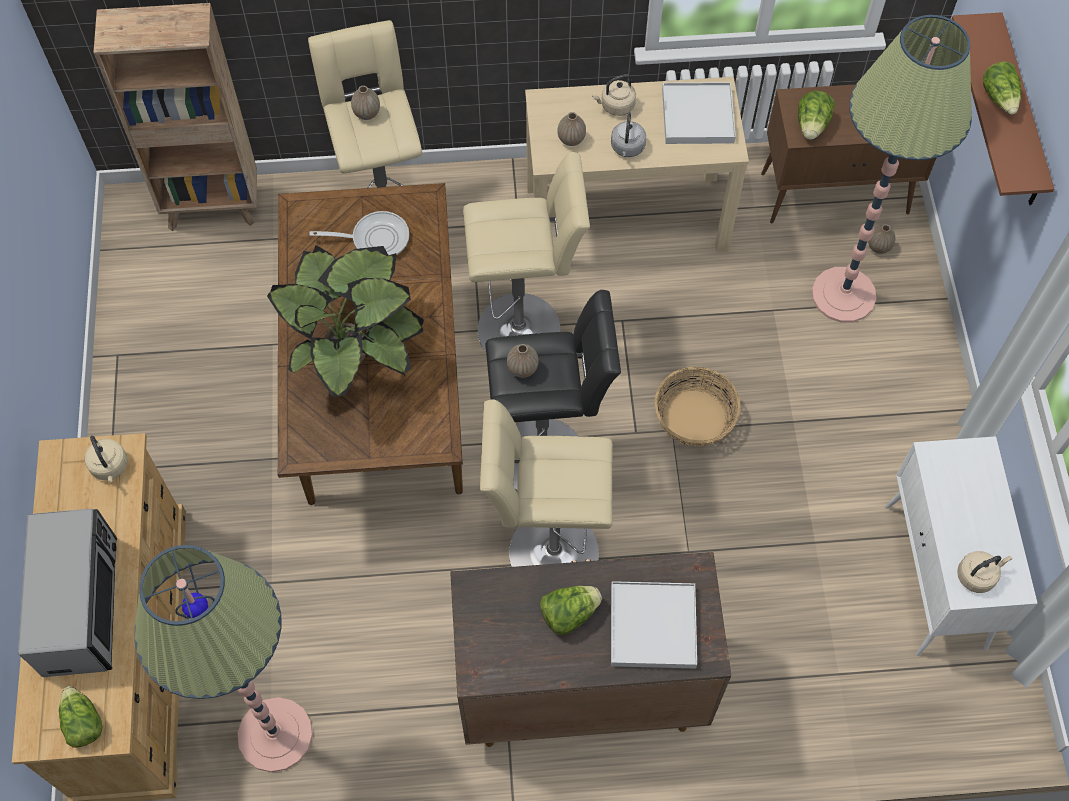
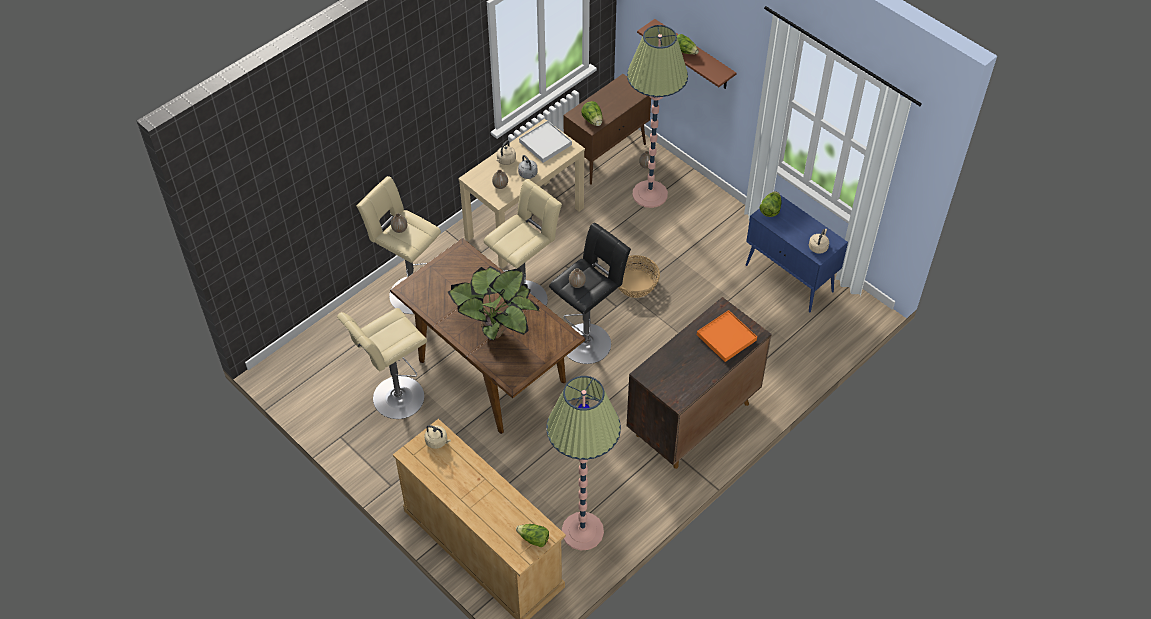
camera: 40 degrees left, 10 degrees down
microwave [18,509,117,677] -> none
brown bookcase [93,3,257,231] -> none
frying pan [309,211,409,255] -> none
beige stool [480,399,613,567] -> beige stool moved to [337,308,427,419]
lettuce [540,585,602,635] -> lettuce moved to [759,191,782,217]
white tray [611,581,697,668] -> orange tray [697,310,757,362]
white cabinet [886,436,1038,656] -> blue cabinet [746,195,848,312]

